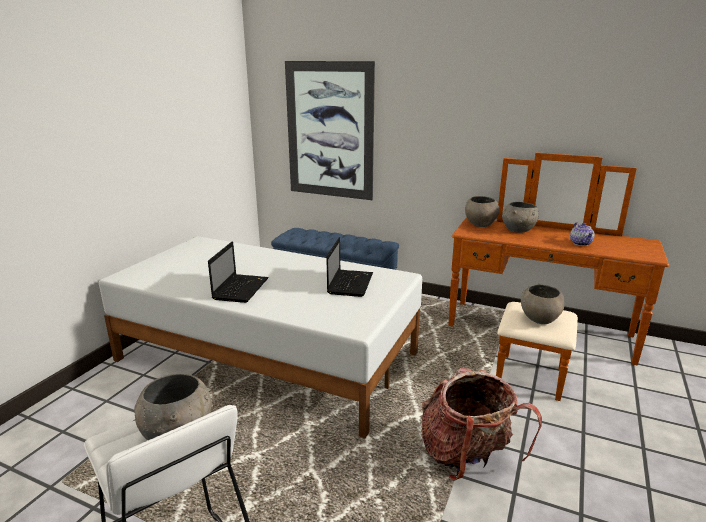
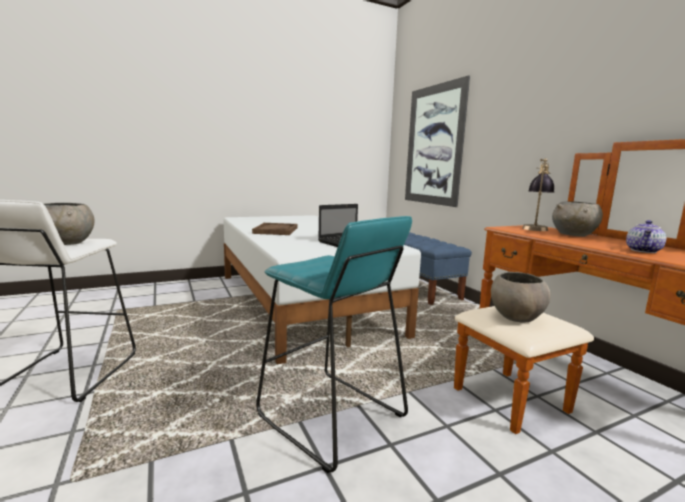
camera: 40 degrees right, 10 degrees down
laptop [208,241,269,303] -> brown tray [252,223,297,235]
backpack [421,368,542,481] -> turquoise stool [256,216,412,473]
grey bowl [465,196,499,227] -> table lamp [522,158,554,231]

